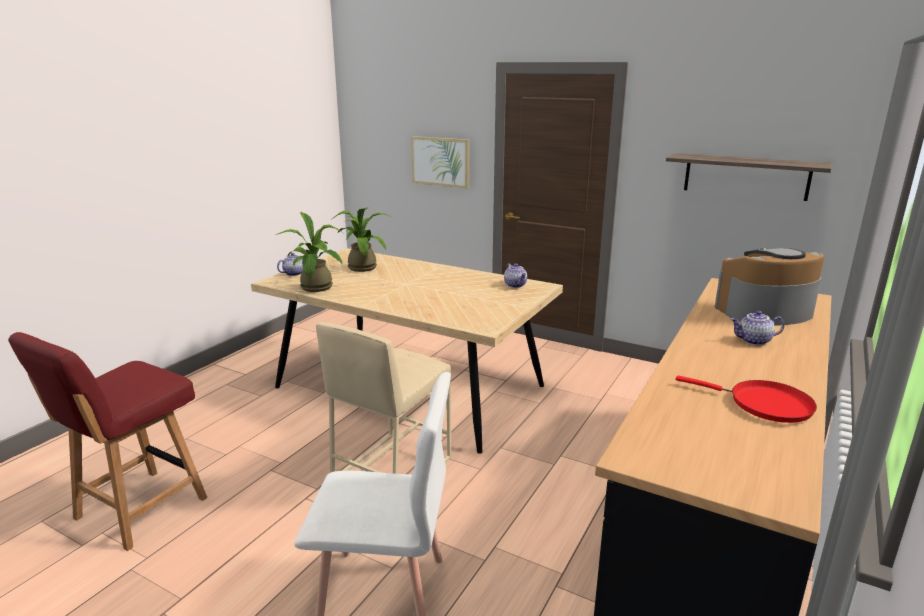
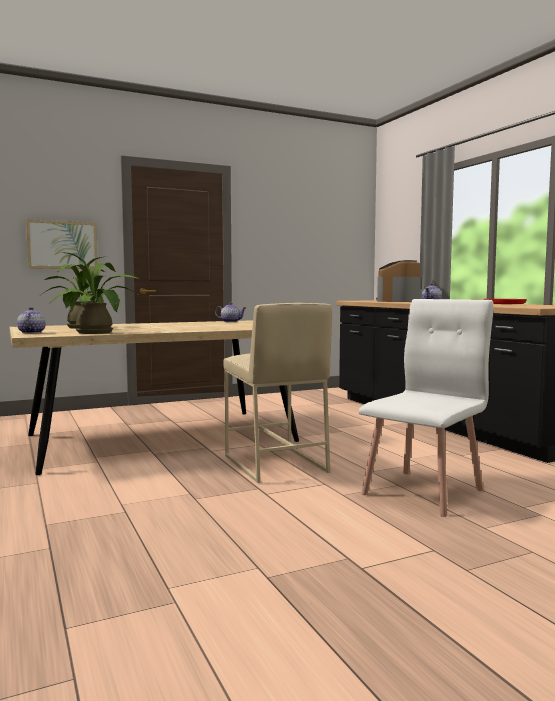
camera: 55 degrees left, 15 degrees down
red chair [8,332,207,551] -> none
shelf [666,153,832,201] -> none

